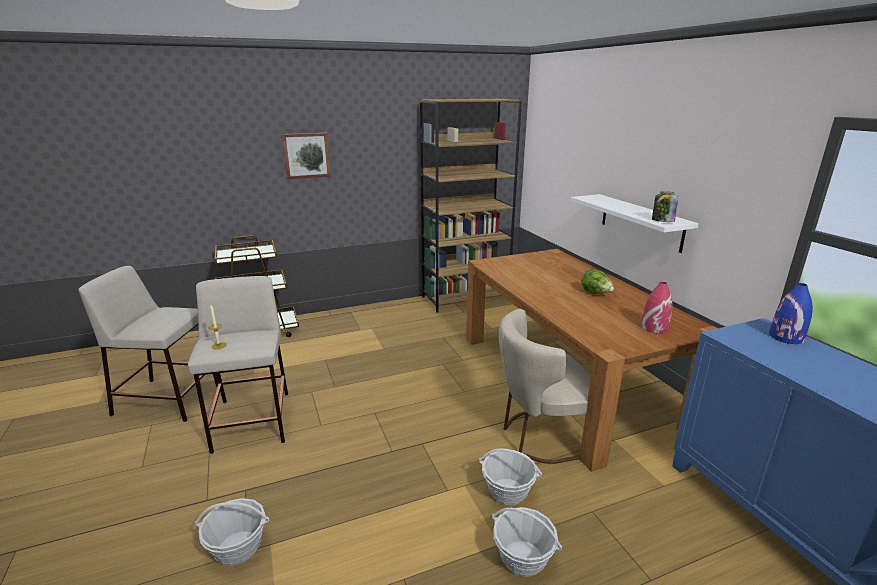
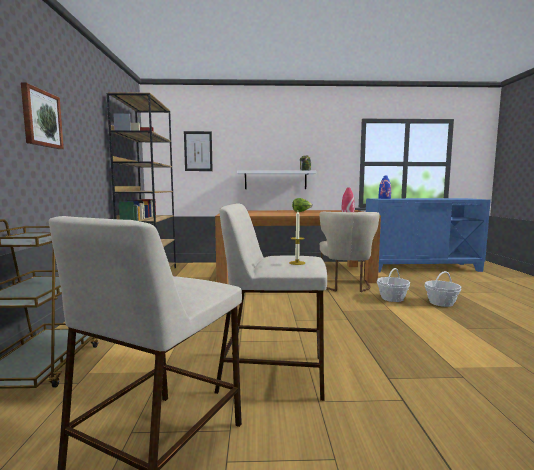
camera: 70 degrees left, 15 degrees down
basket [195,498,269,566] -> none
none -> picture [184,131,213,171]

